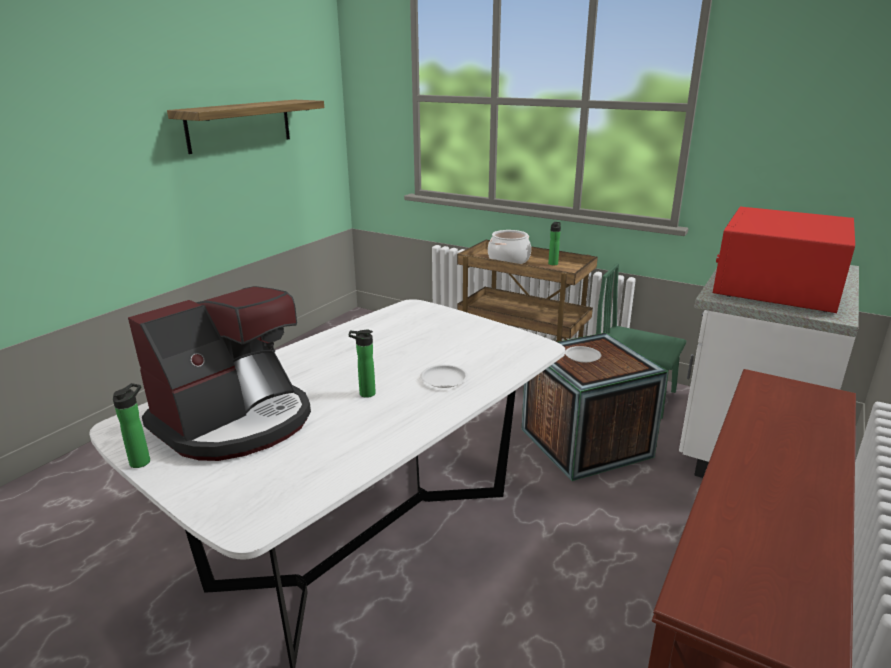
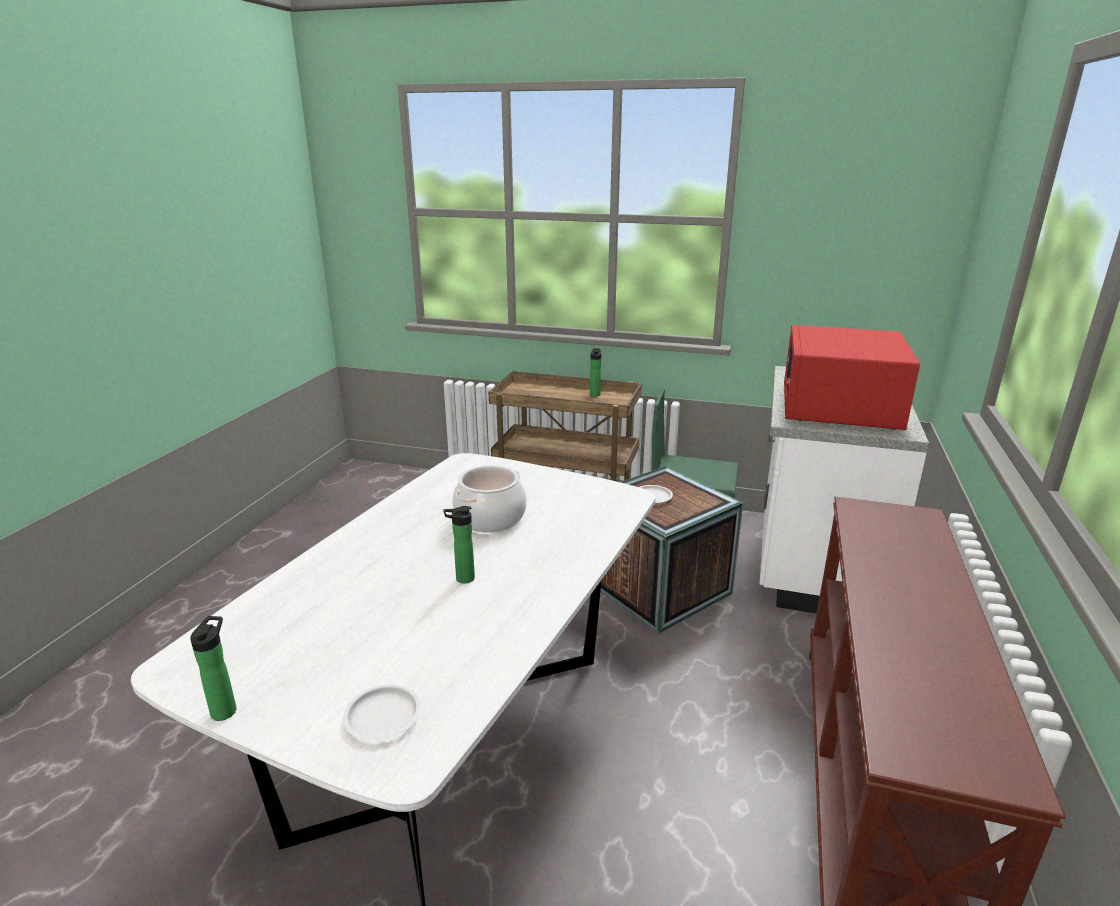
camera: 15 degrees left, 0 degrees up
coffee machine [128,286,311,461] -> none
shelf [167,100,324,154] -> none
white plate [420,365,468,388] -> white plate moved to [343,685,421,740]
cooking pot [488,230,531,264] -> cooking pot moved to [452,465,526,533]

